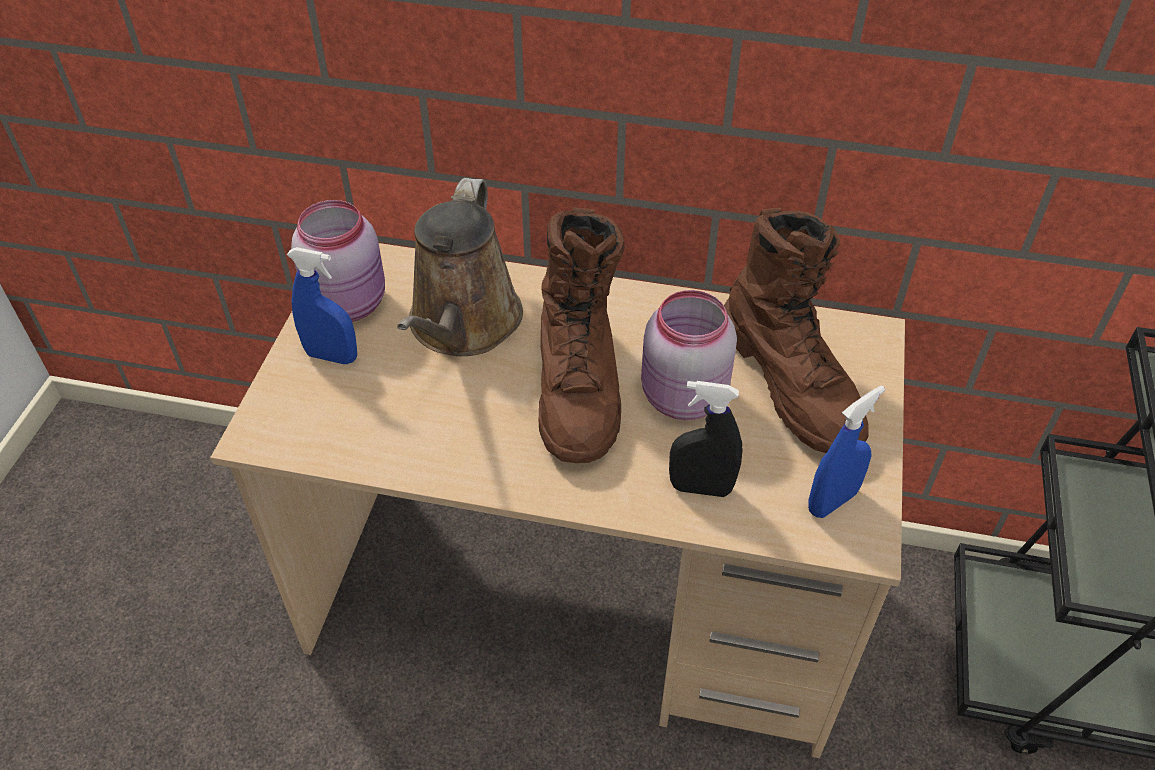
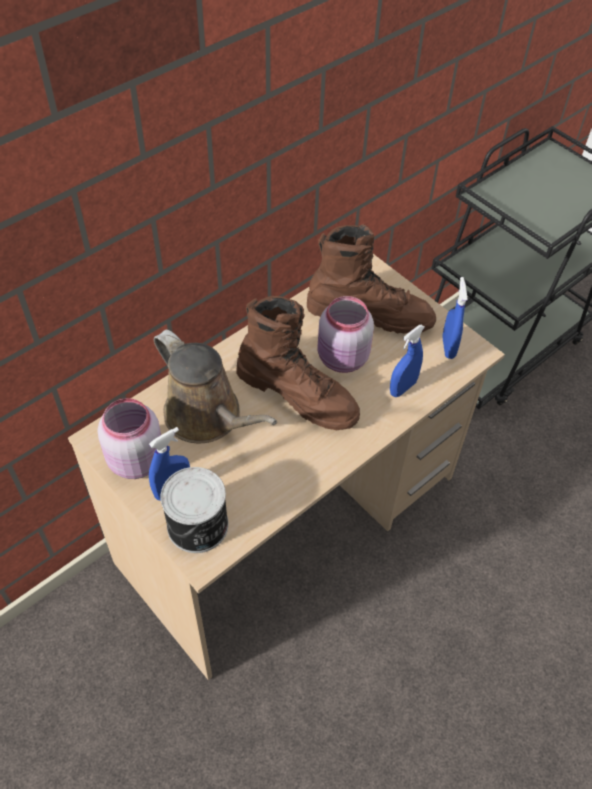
camera: 55 degrees left, 5 degrees up
black spray bottle [669,381,742,497] -> blue spray bottle [390,325,425,397]
none -> can [160,467,229,553]

